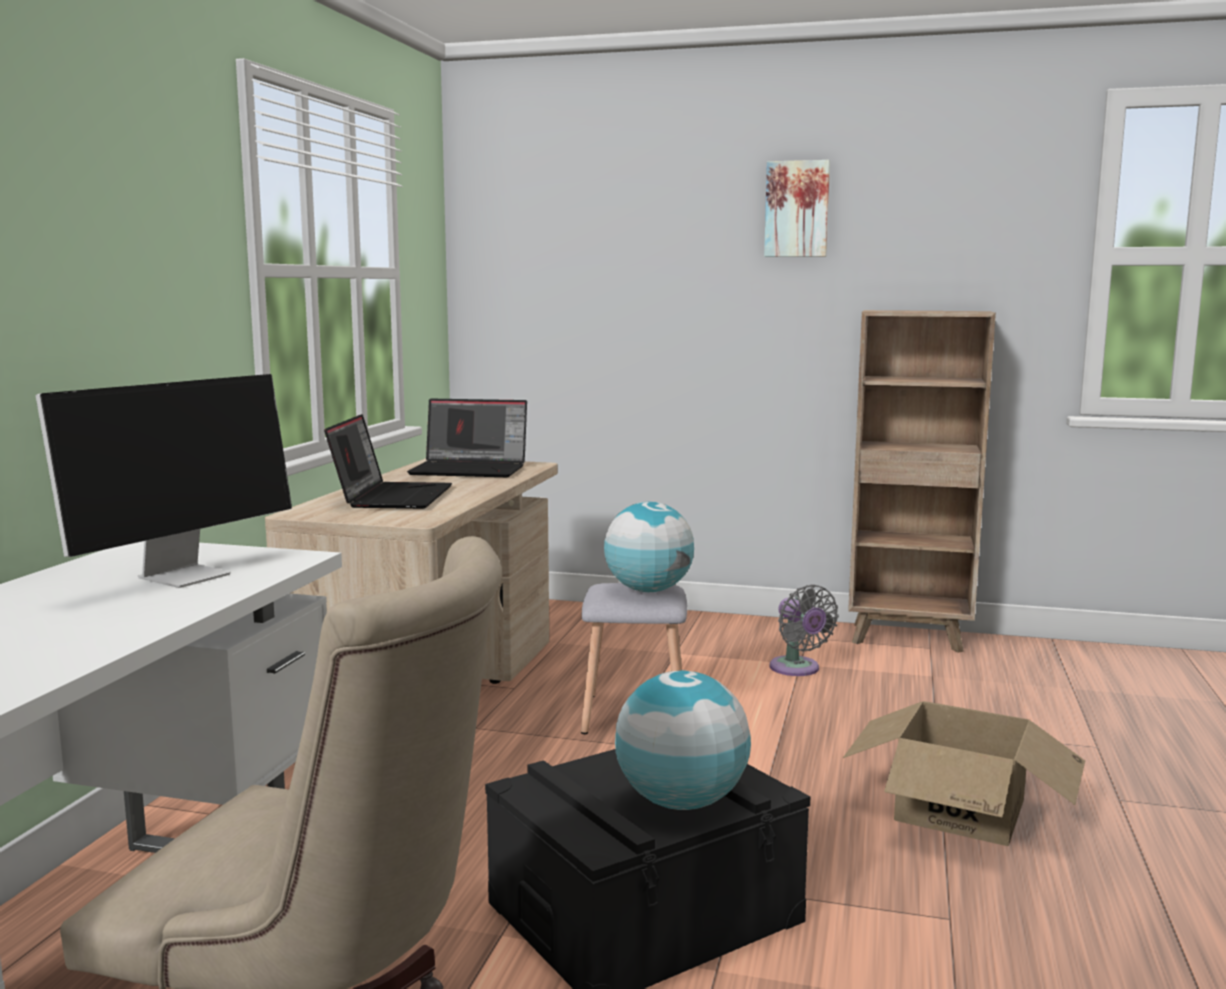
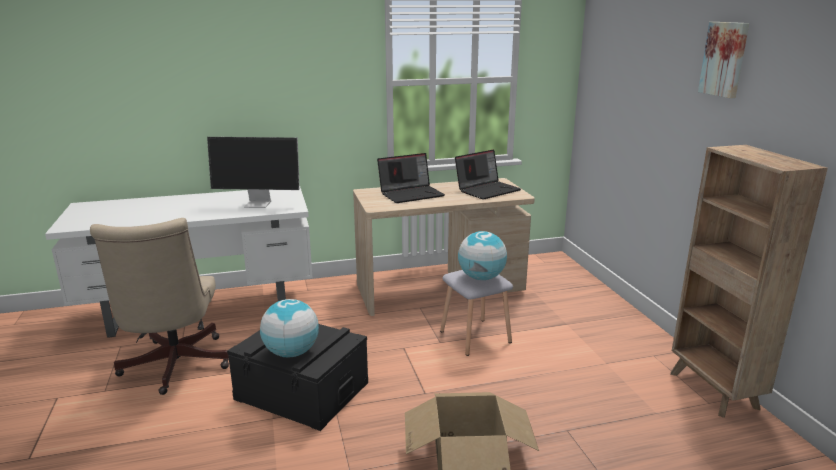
camera: 60 degrees right, 10 degrees up
laptop [407,399,527,477] -> laptop turned 105 degrees counterclockwise [455,149,521,200]
grey fan [770,584,839,676] -> none

